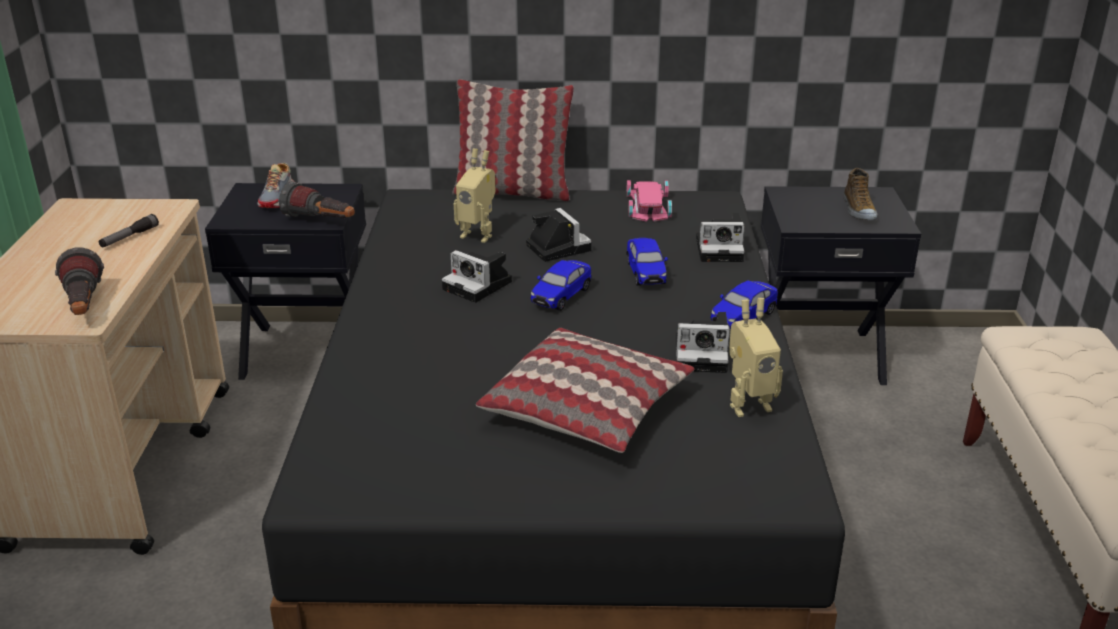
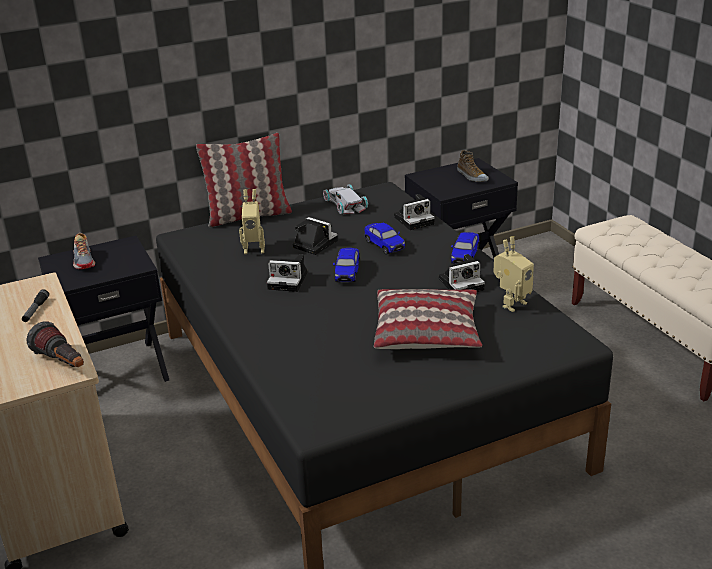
camera: 25 degrees left, 0 degrees up
flashlight [279,181,355,218] -> none
pink toy car [627,180,672,222] -> white toy car [323,184,368,214]

